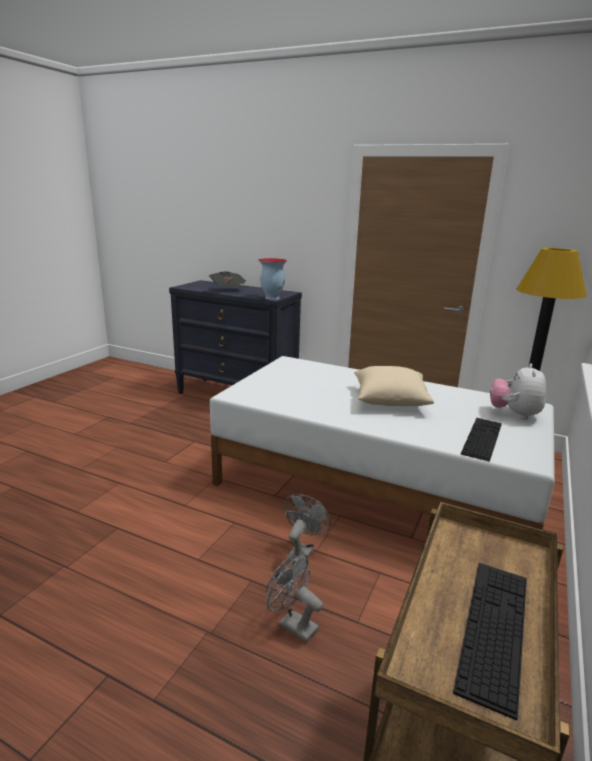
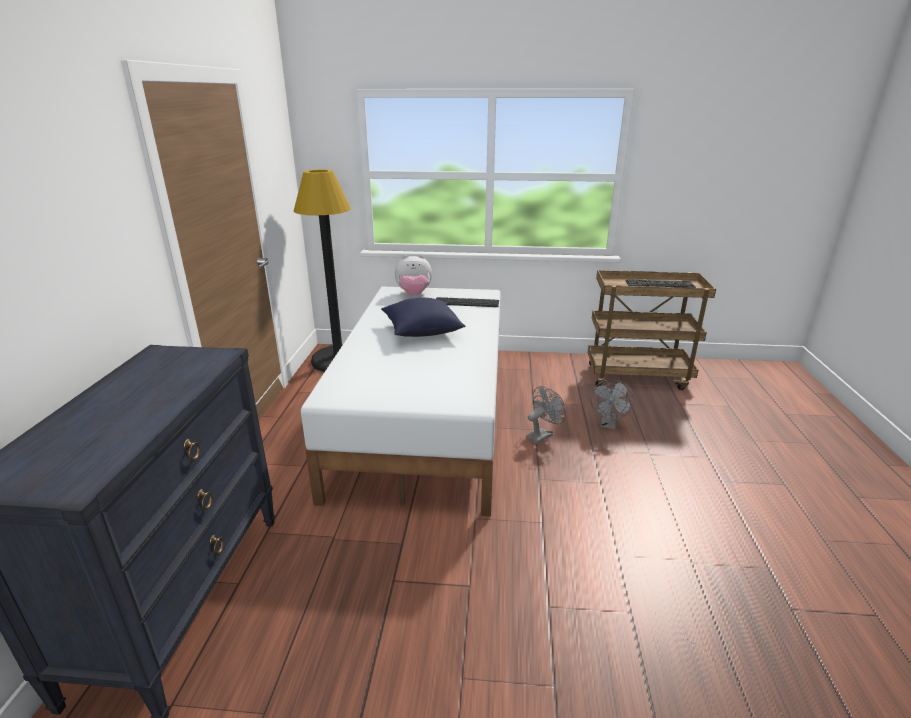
camera: 110 degrees left, 5 degrees up
newspaper [209,271,246,287] -> none
vase [258,258,287,300] -> none
grey fan [283,494,331,562] -> grey fan turned 135 degrees clockwise [526,386,566,444]
beige pillow [354,366,434,406] -> blue pillow [381,298,465,337]

